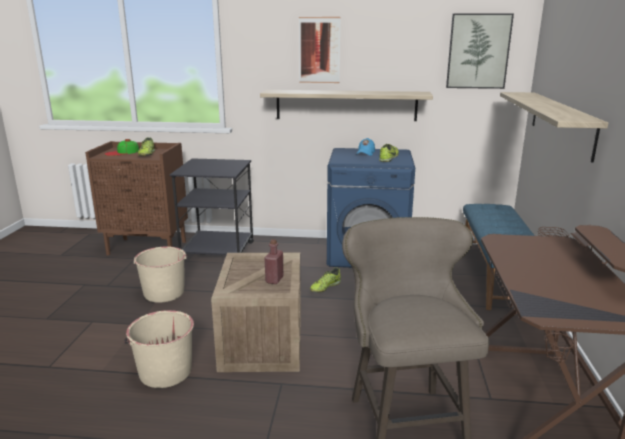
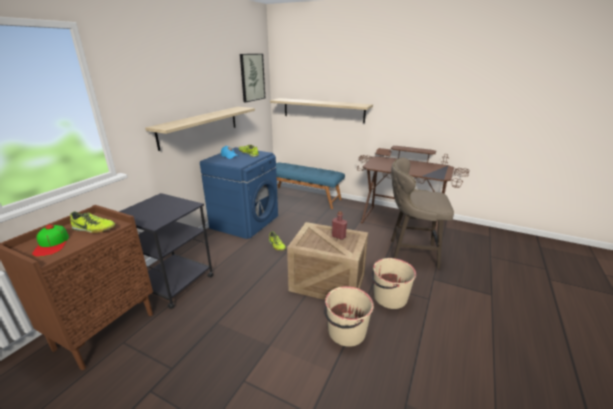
camera: 70 degrees left, 5 degrees up
beige bucket [133,246,188,303] -> beige bucket moved to [371,258,416,309]
picture [299,17,341,83] -> none

